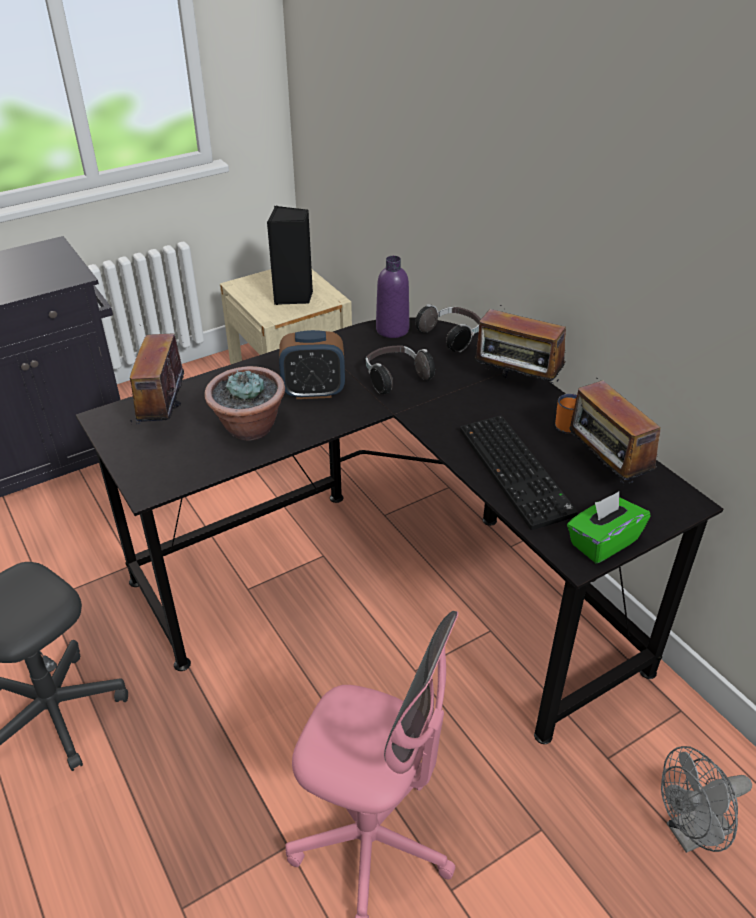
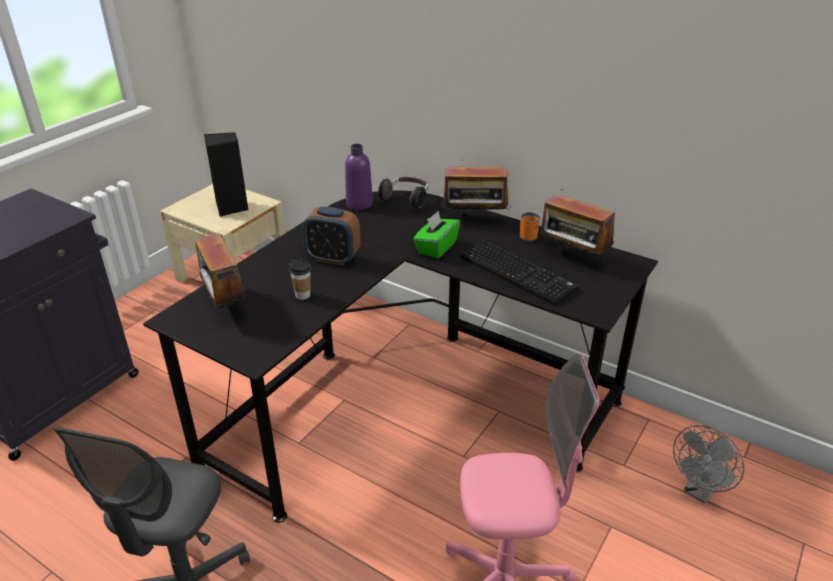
camera: 25 degrees left, 5 degrees down
potted plant [204,366,285,440] -> cup [289,259,311,300]
alarm clock [279,330,345,399] -> alarm clock turned 45 degrees clockwise [302,207,361,265]
headphones [366,346,435,394] -> none
green tissue box [567,492,650,563] -> green tissue box moved to [413,211,460,259]

